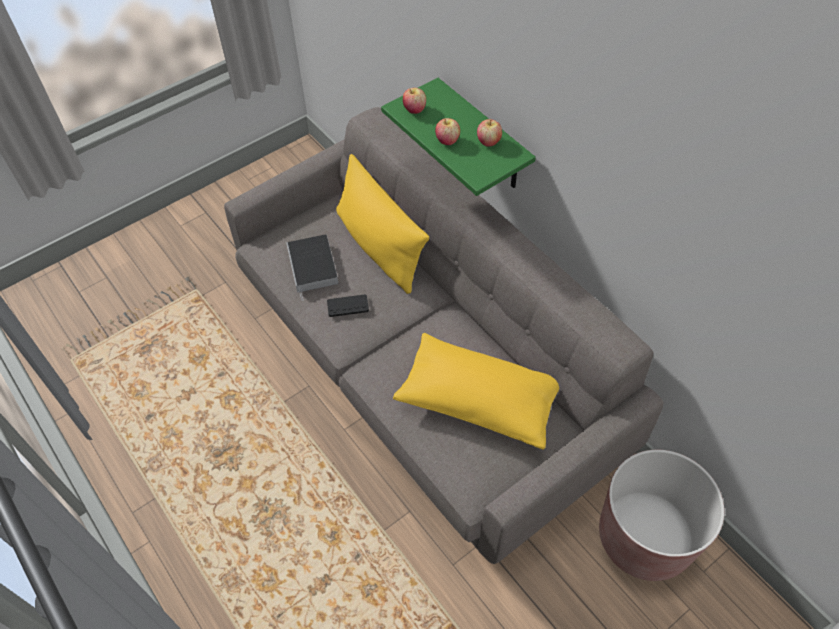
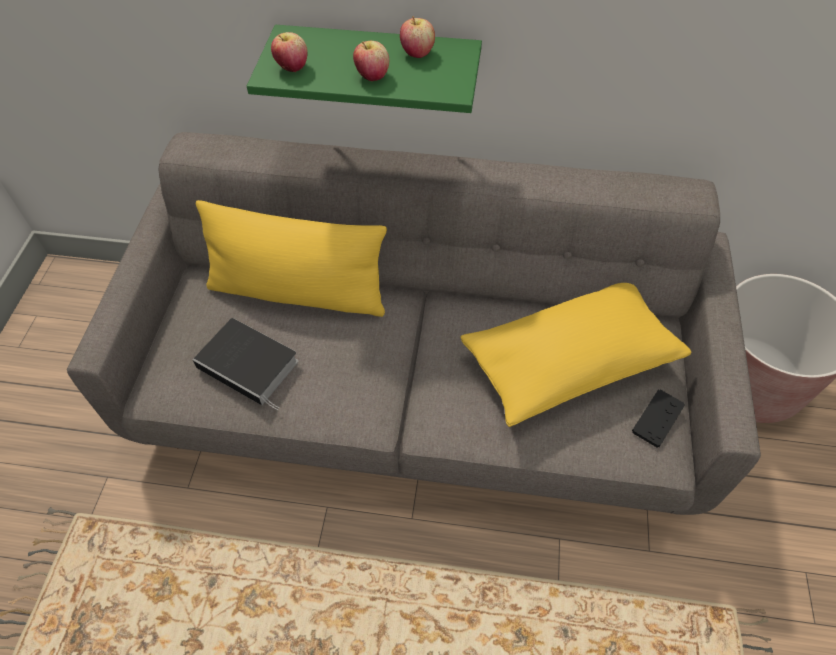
camera: 45 degrees left, 0 degrees up
black game controller [327,294,369,317] -> black game controller moved to [632,390,685,447]

